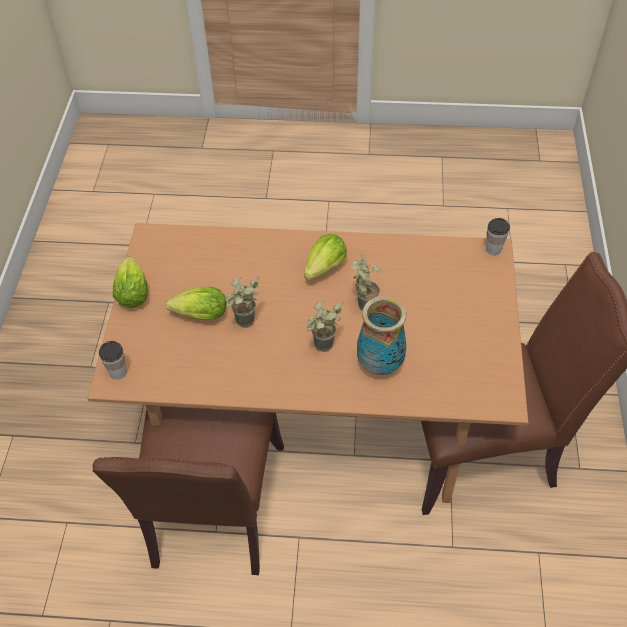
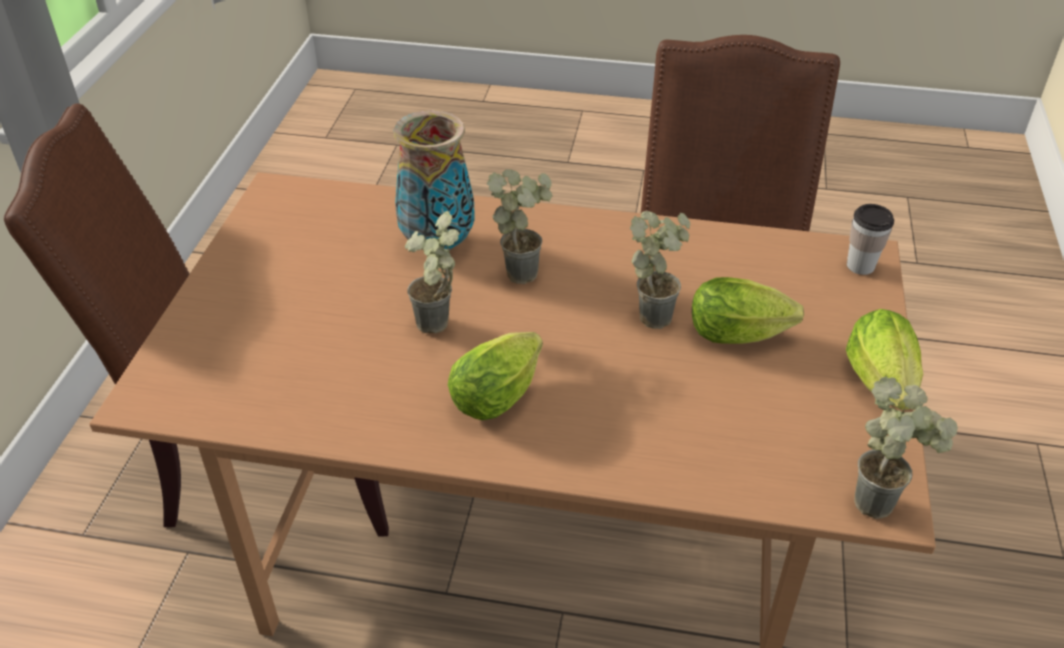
camera: 175 degrees left, 10 degrees down
cup [486,218,510,255] -> none
none -> potted plant [854,377,958,519]

